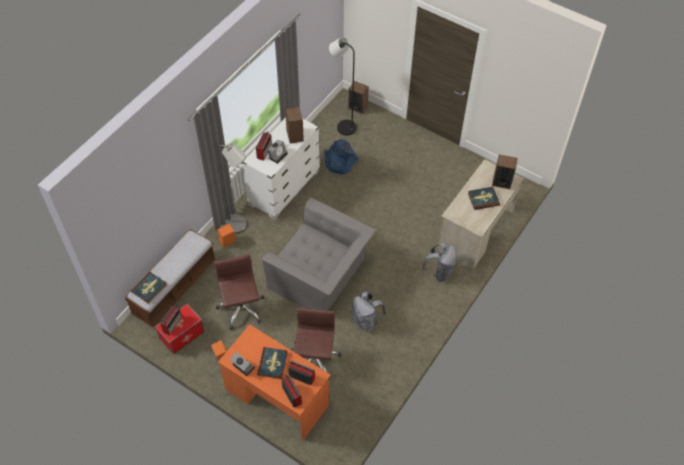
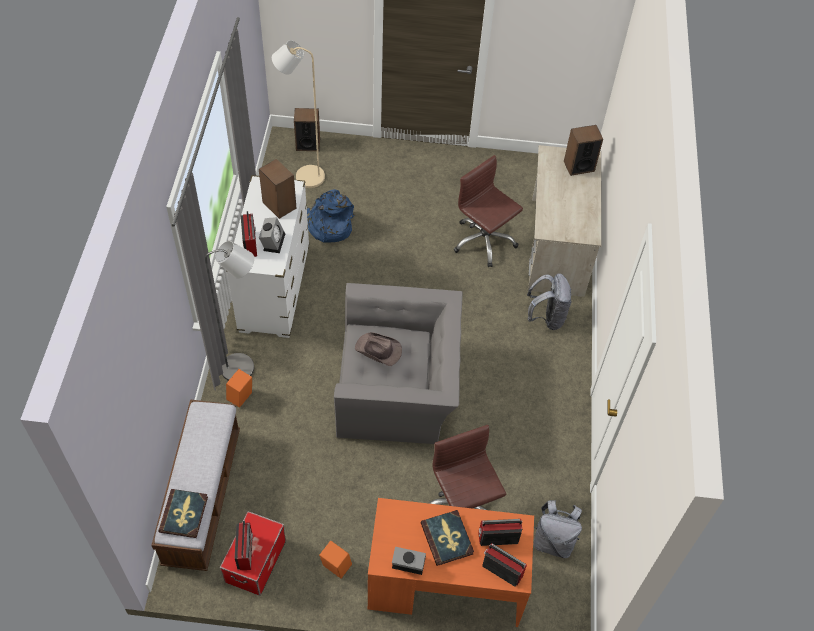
camera: 30 degrees left, 0 degrees up
brown office chair [214,254,264,330] -> brown office chair moved to [454,155,523,267]
black floor lamp [329,37,357,136] -> beige floor lamp [272,40,325,188]
grey backpack [352,292,386,332] -> grey backpack moved to [534,500,582,558]
book [468,187,500,210] -> none
none -> brown hat [355,332,402,366]

